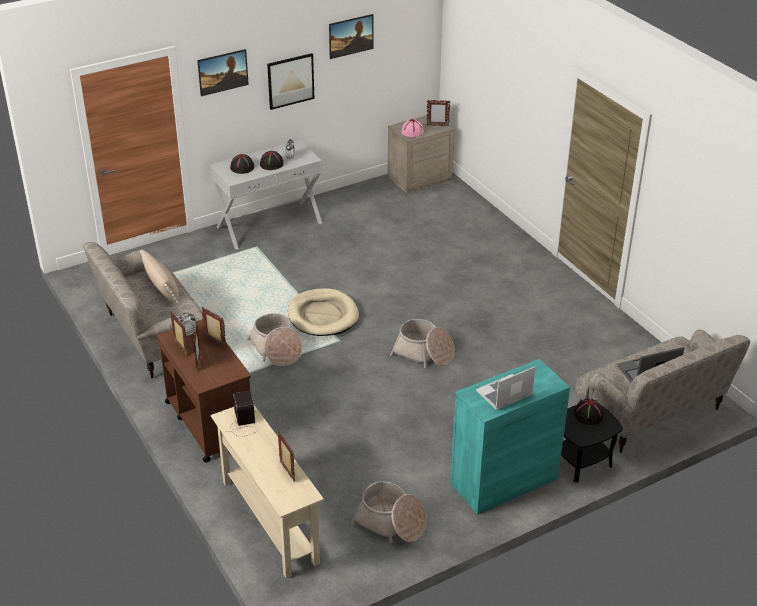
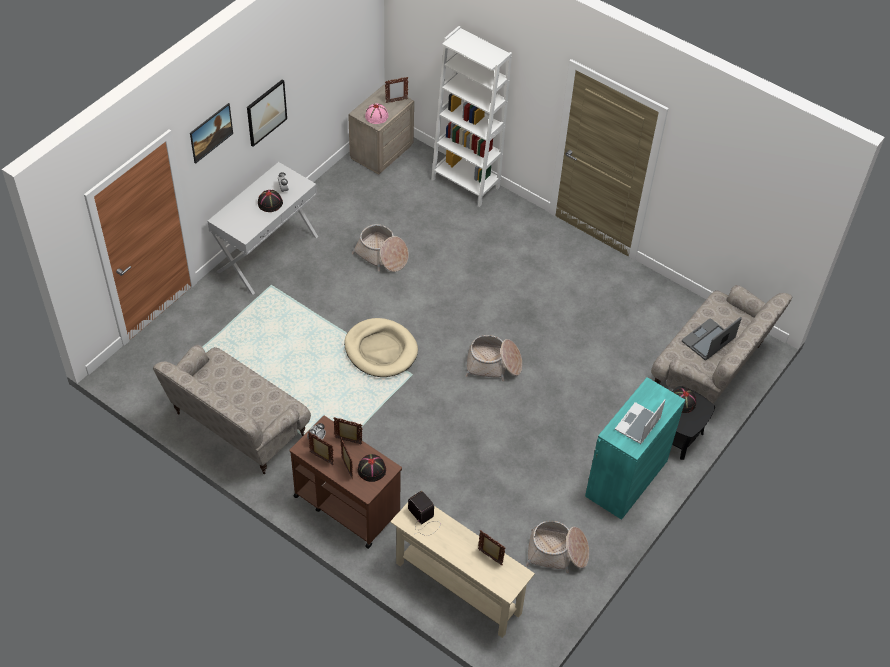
camera: 25 degrees left, 15 degrees up
beige pillow [140,249,179,303] -> none
black hat [230,154,254,174] -> black hat moved to [357,454,386,482]
basket [247,313,302,367] -> basket moved to [352,224,409,272]
picture [329,14,374,59] -> none
none -> white bookcase [432,26,512,207]

